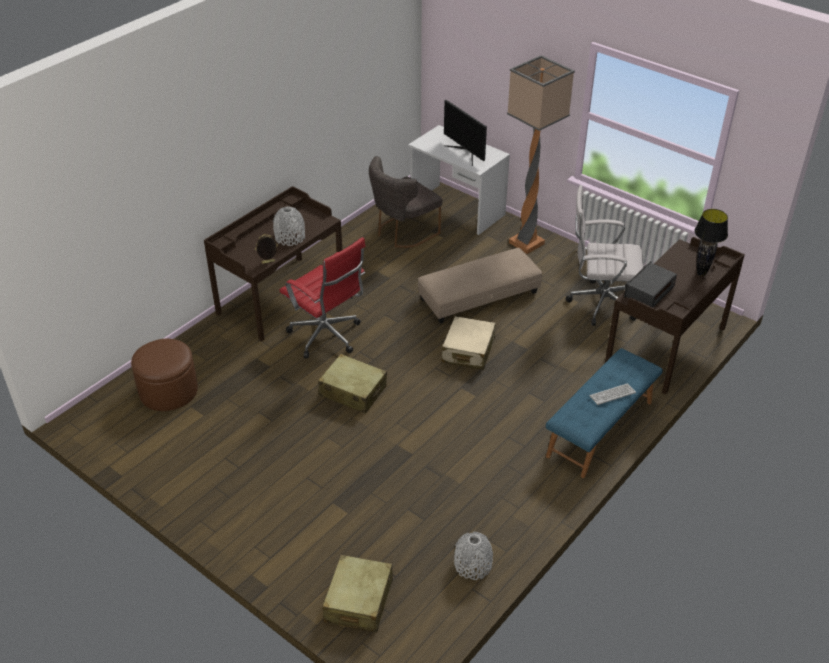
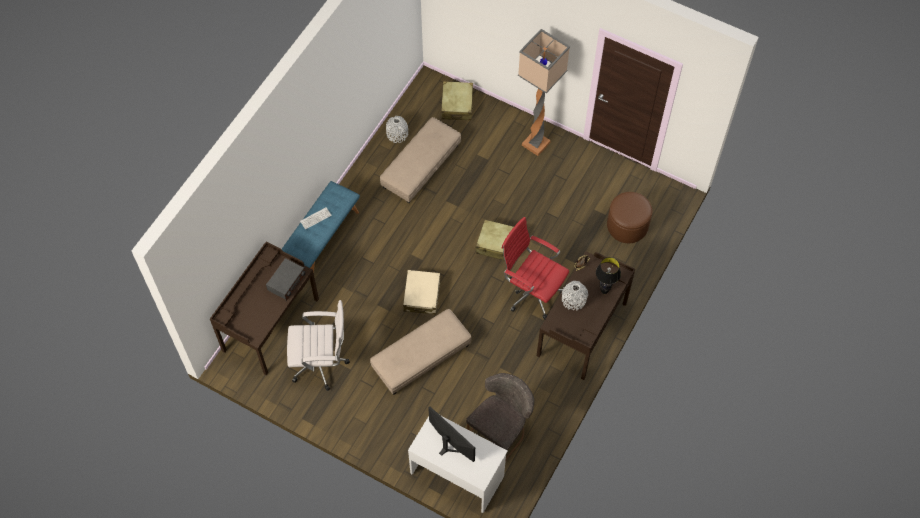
camera: 170 degrees right, 20 degrees up
floor lamp [507,55,575,254] -> floor lamp moved to [518,29,570,156]
black table lamp [694,209,728,276] -> black table lamp moved to [596,257,621,294]
none -> beige ottoman [380,117,461,203]

